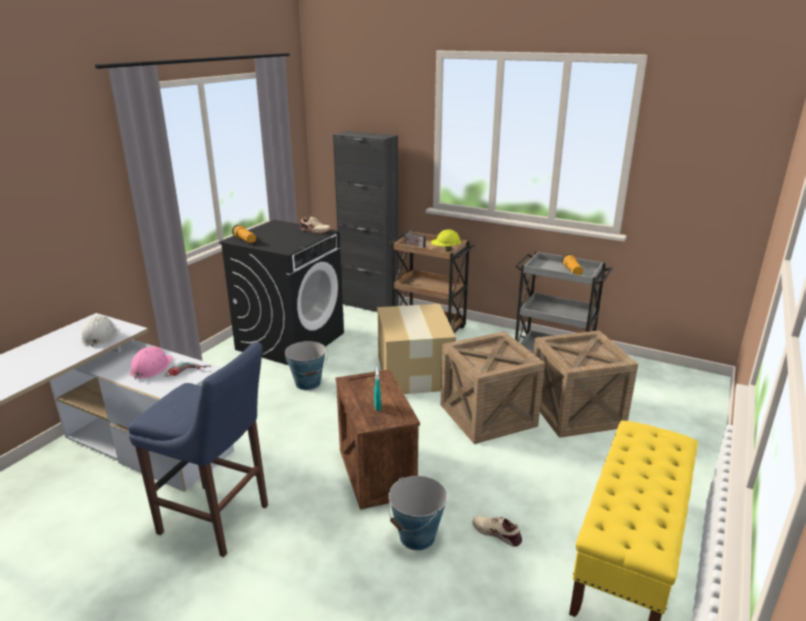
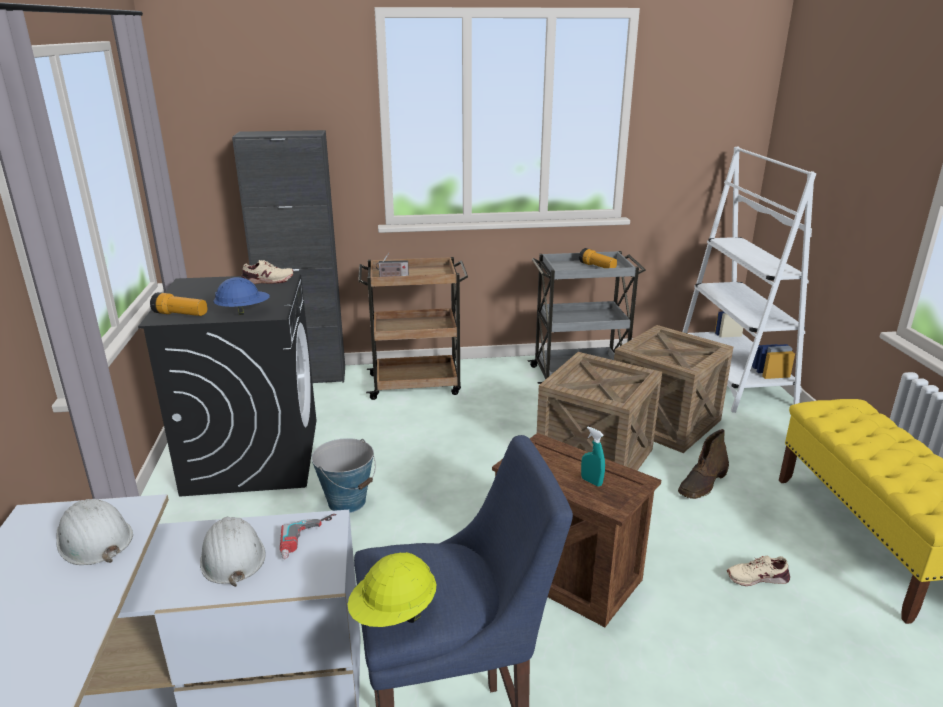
camera: 35 degrees left, 0 degrees up
pink hard hat [130,346,173,379] -> white hard hat [200,517,266,587]
cardboard box [377,304,456,394] -> none
bucket [389,476,447,550] -> none
yellow hard hat [431,229,461,251] -> yellow hard hat moved to [347,552,436,627]
none -> blue hard hat [213,277,270,315]
none -> brown boot [678,429,729,499]
none -> white bookcase [682,146,816,413]

